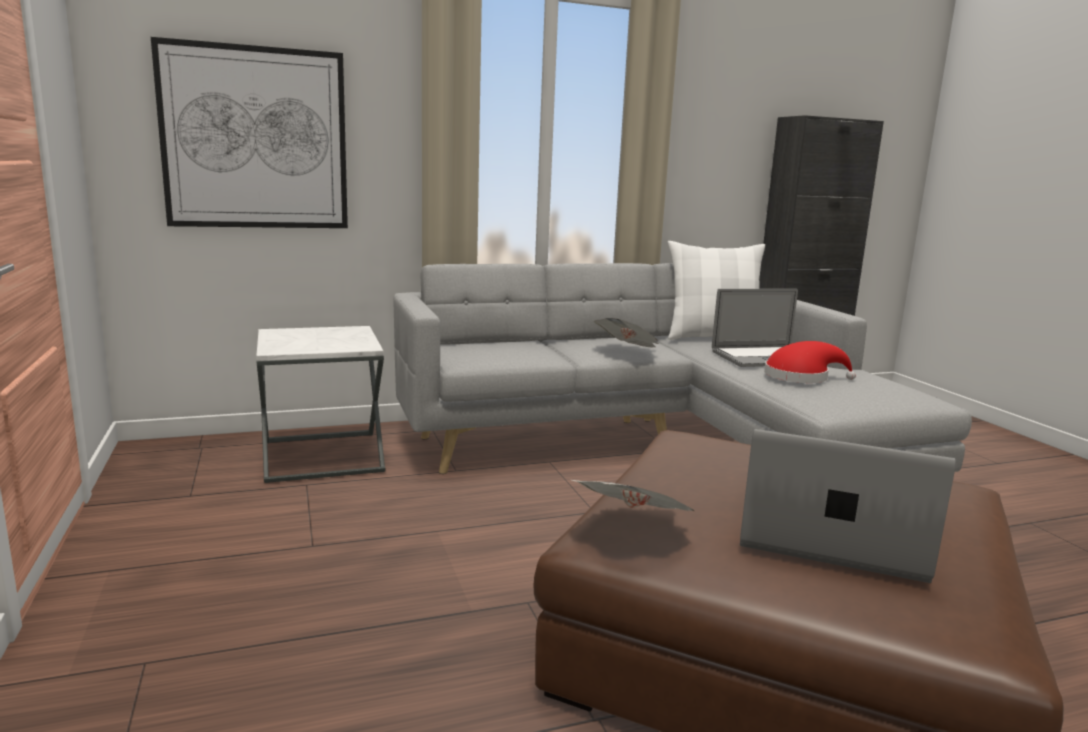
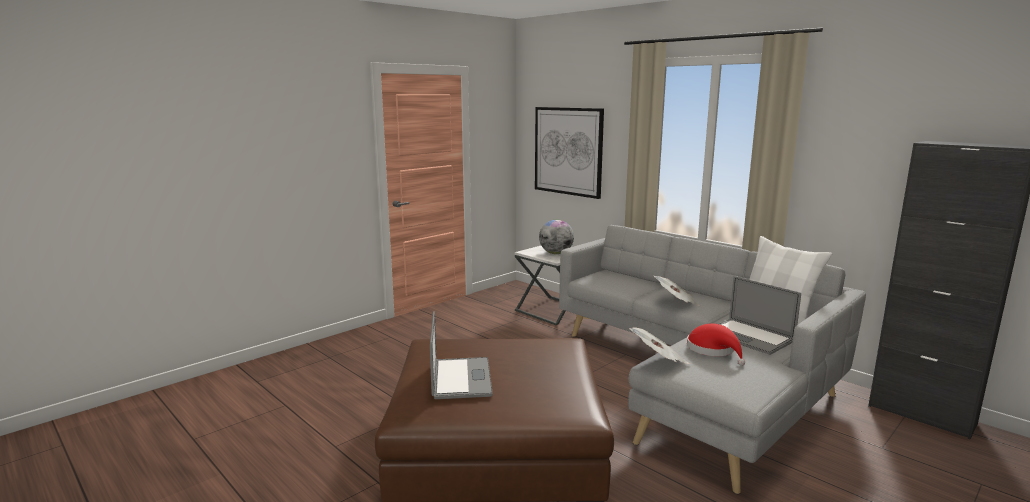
camera: 65 degrees right, 0 degrees up
newspaper [572,480,695,511] -> newspaper moved to [629,327,690,364]
none -> globe [539,219,574,254]

